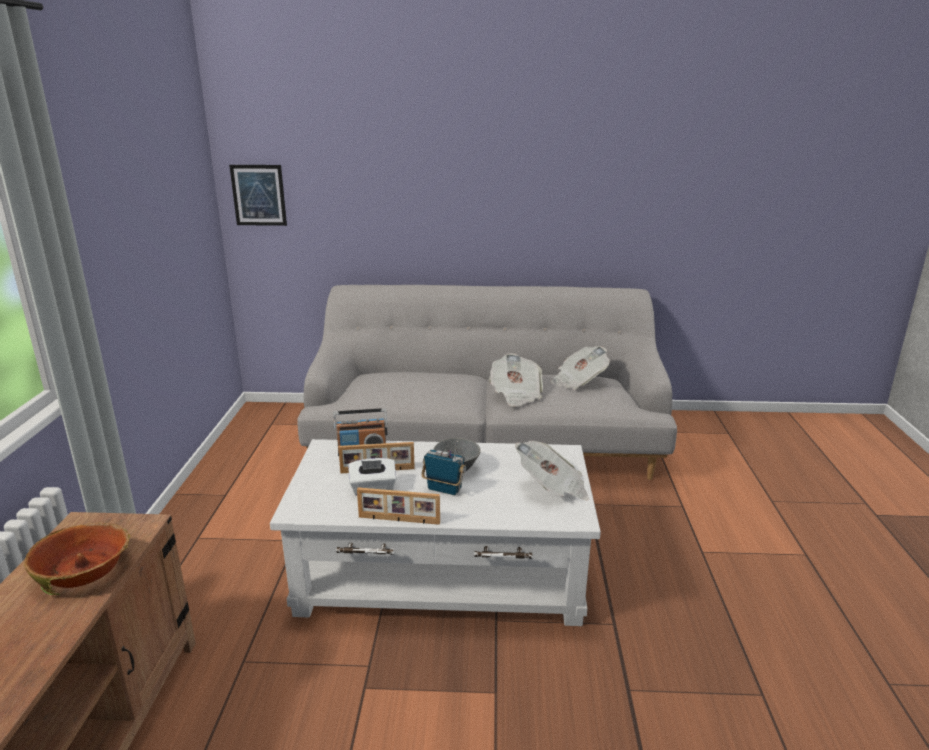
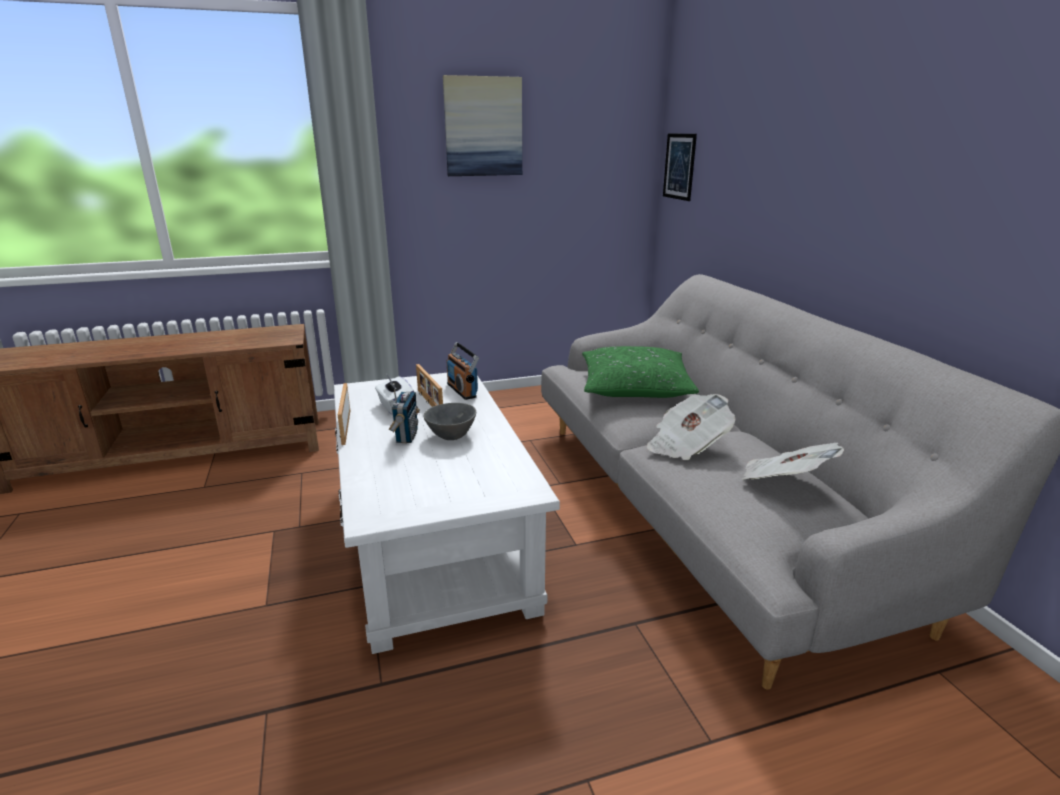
camera: 70 degrees right, 0 degrees up
bowl [24,522,130,595] -> none
newspaper [515,441,589,500] -> none
none -> picture [443,75,522,176]
none -> green pillow [582,346,699,398]

